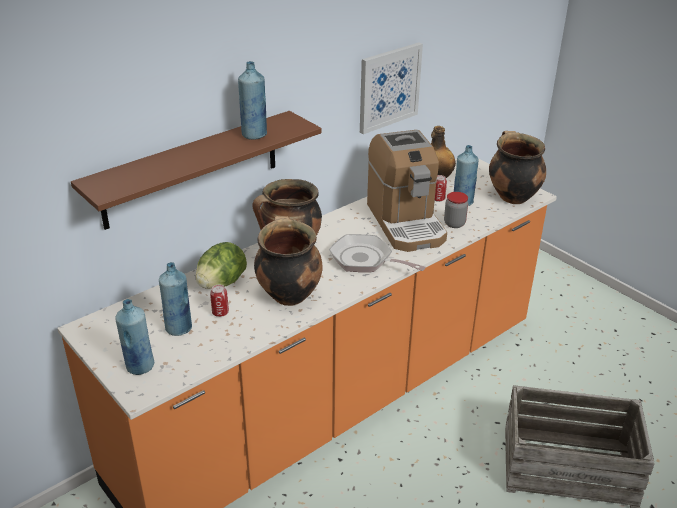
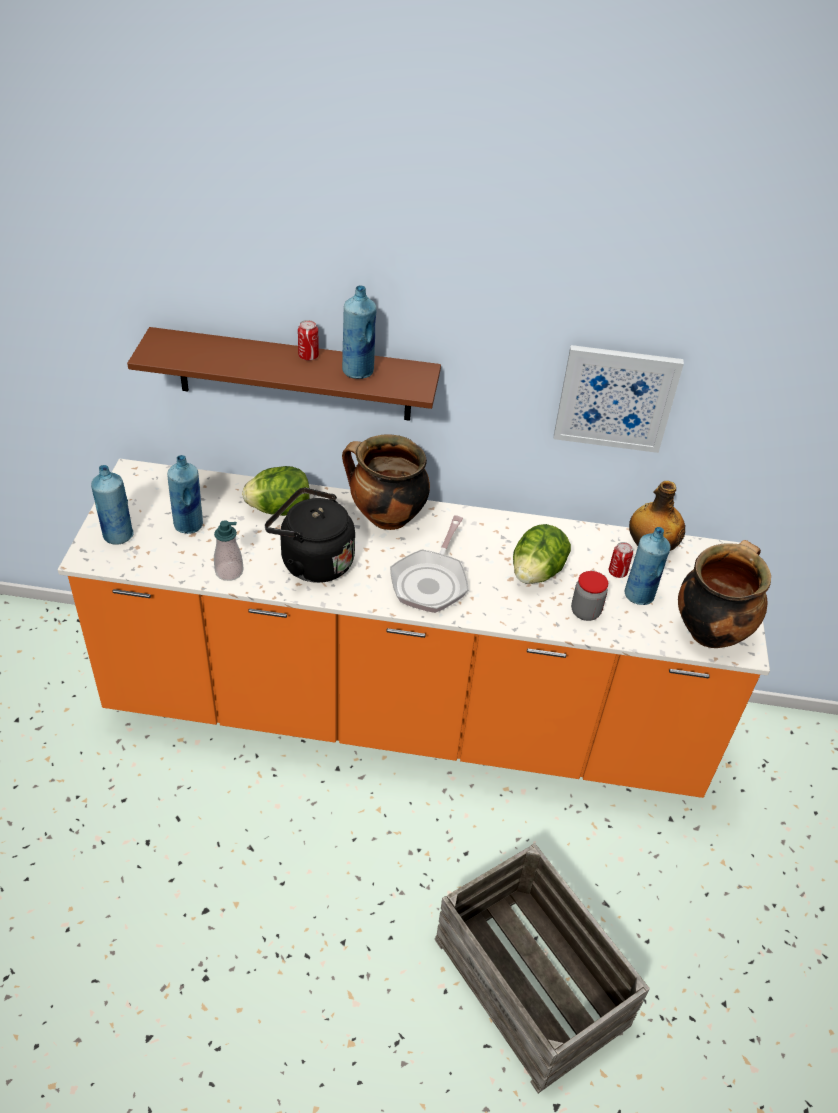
camera: 45 degrees right, 10 degrees up
can [210,285,229,317] -> can moved to [298,320,319,361]
cooking pot [254,216,323,306] -> black kettle [265,487,355,583]
frying pan [329,234,426,272] -> frying pan turned 150 degrees counterclockwise [390,515,469,613]
coffee machine [367,130,447,252] -> lettuce [513,524,571,584]
none -> soap dispenser [214,520,244,581]

